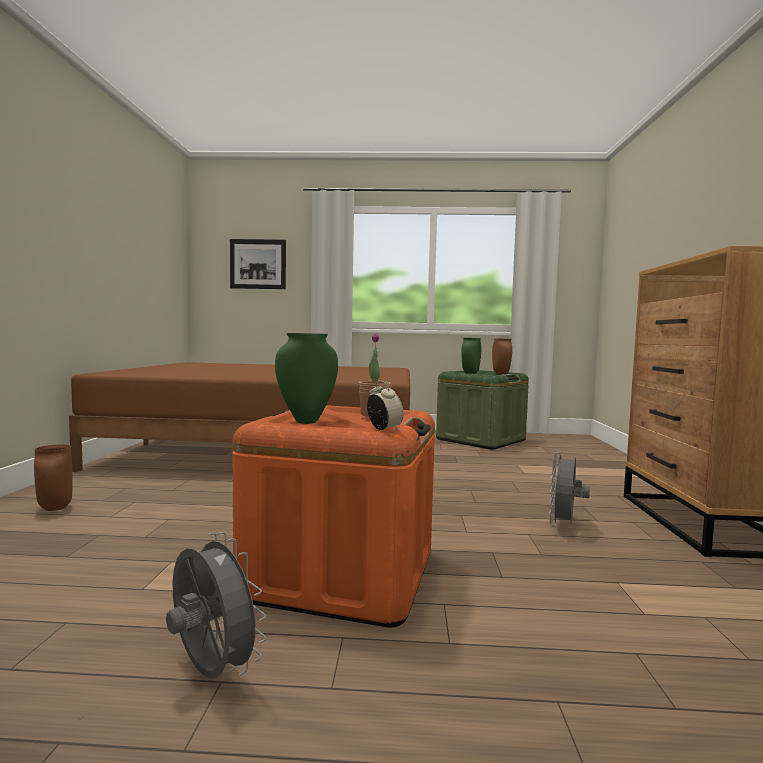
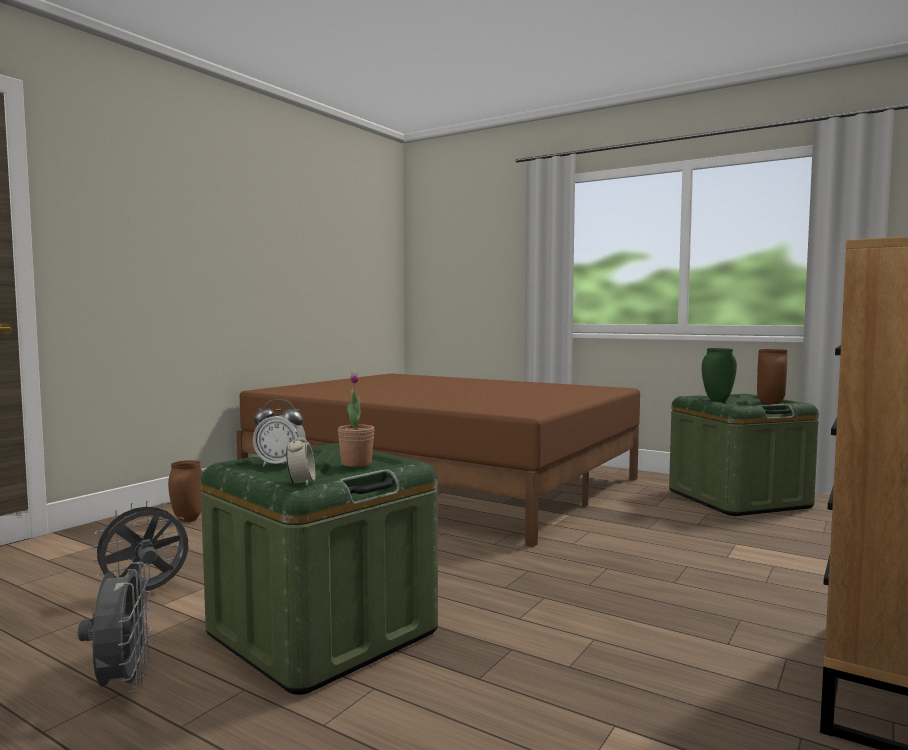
camera: 30 degrees right, 0 degrees up
picture [230,239,286,289] -> none
orange storage box [232,405,435,628] -> green storage box [201,443,438,695]
green vase [275,333,338,424] -> alarm clock [253,399,306,466]
grey fan [549,450,590,526] -> grey fan moved to [90,500,190,591]

